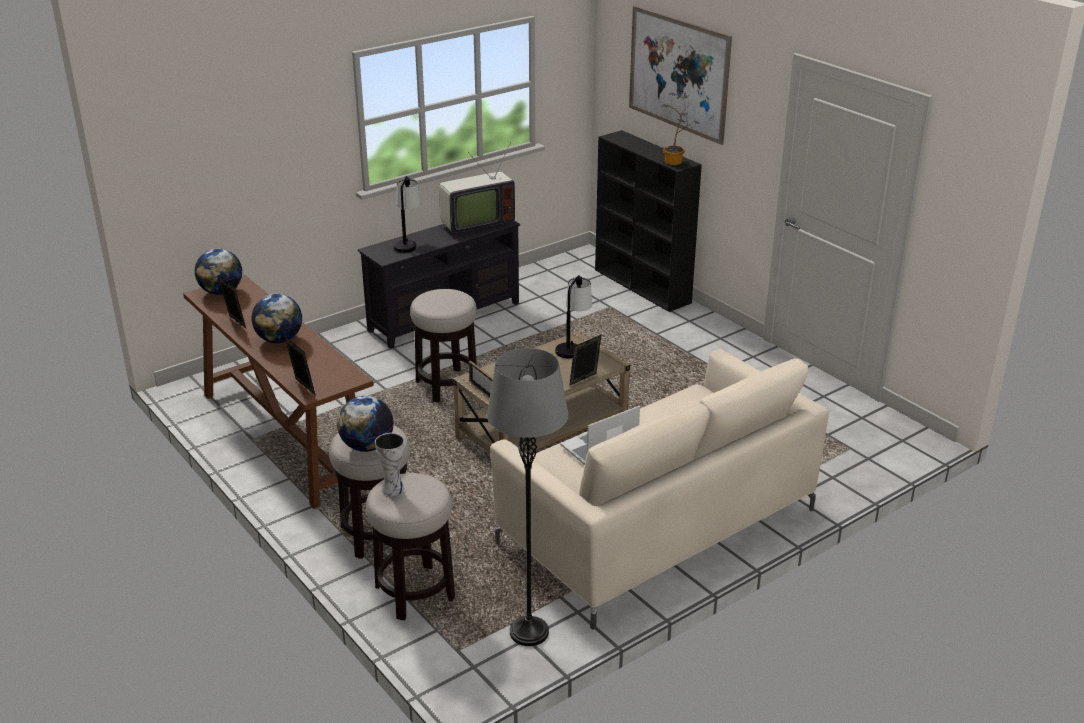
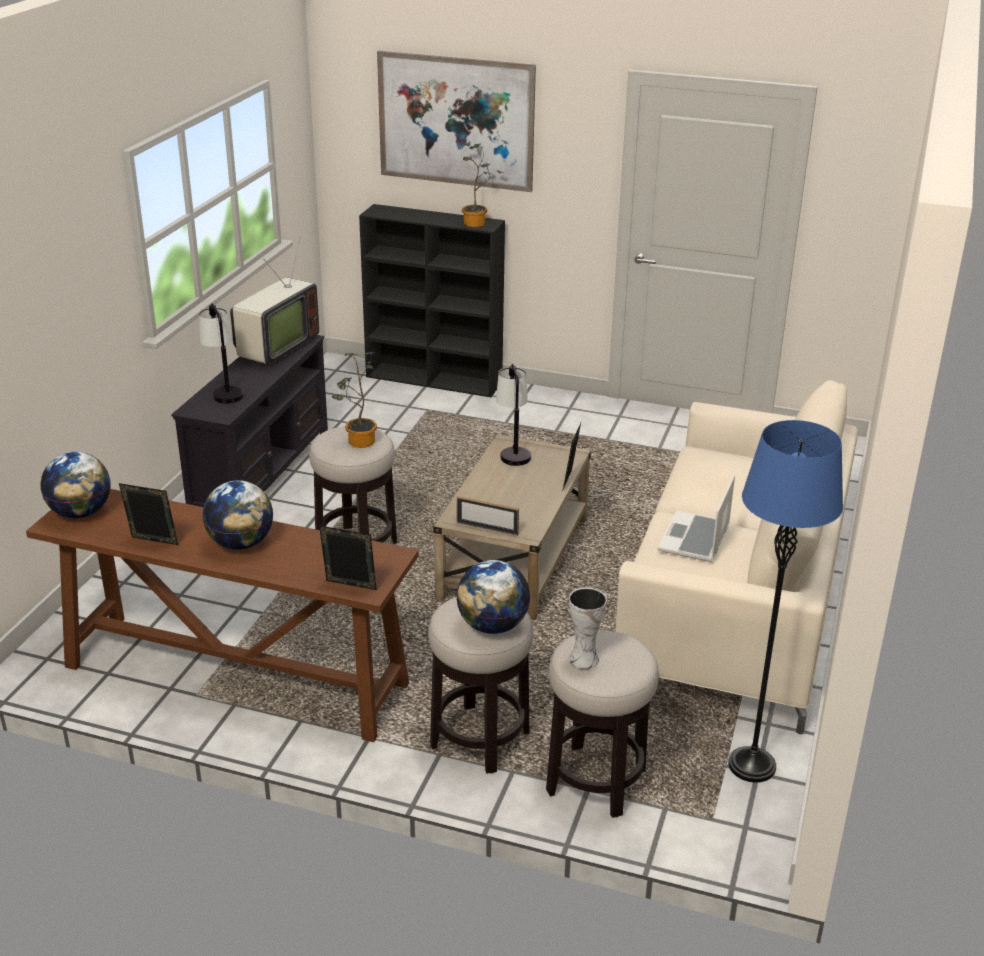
camera: 35 degrees left, 0 degrees up
grey floor lamp [487,348,569,646] -> blue floor lamp [728,420,843,783]
none -> potted plant [332,352,377,448]

